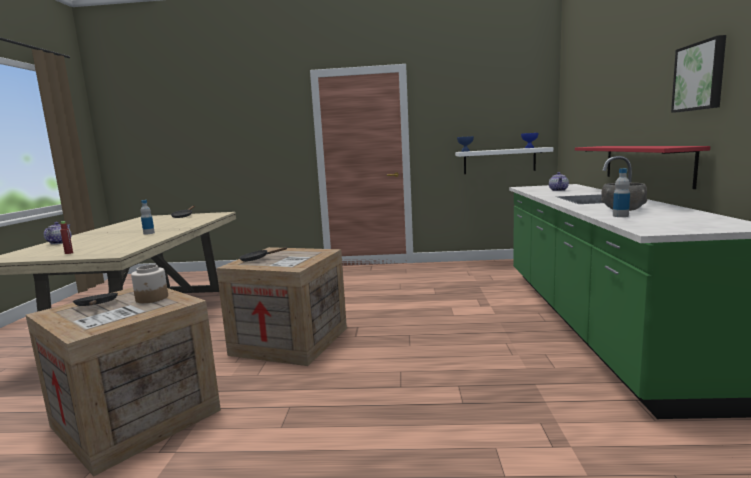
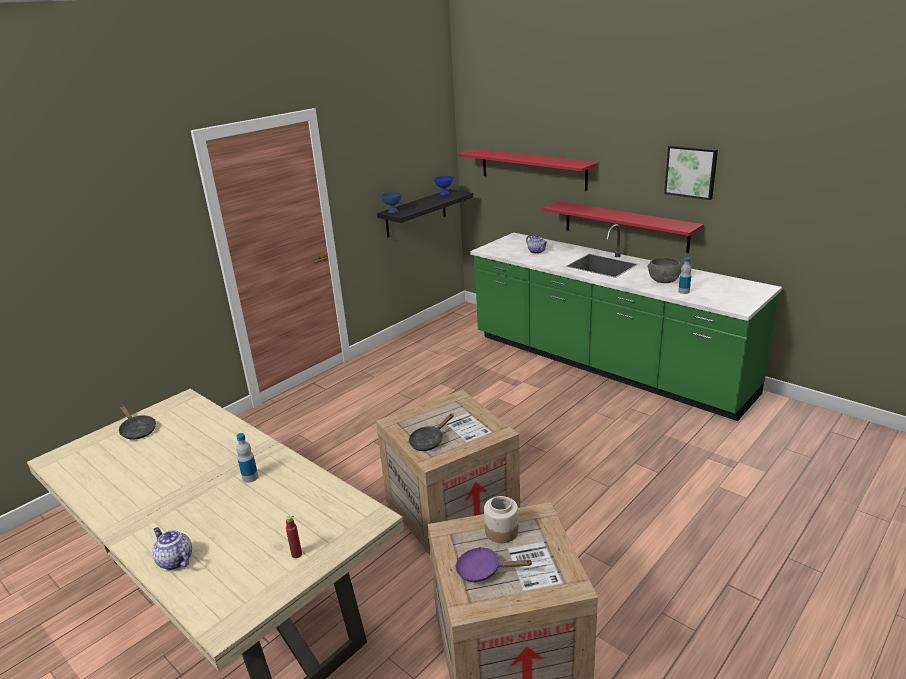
camera: 50 degrees left, 15 degrees up
black frying pan [73,293,118,306] -> purple frying pan [456,547,533,582]
white shelf [455,147,553,174] -> black shelf [377,189,473,237]
none -> red shelf [459,149,598,191]

